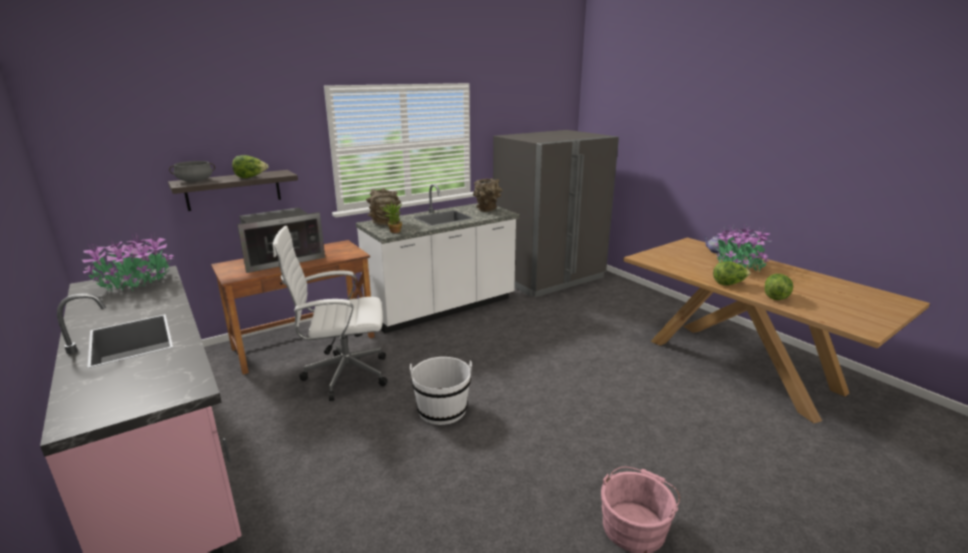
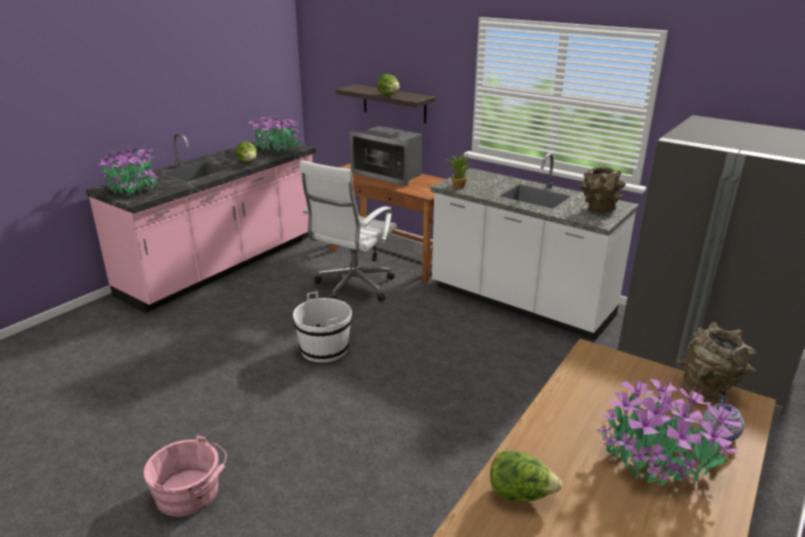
camera: 70 degrees right, 5 degrees up
grey cooking pot [169,161,215,182] -> none
white office chair [273,226,387,401] -> white office chair turned 120 degrees counterclockwise [300,160,397,302]
brown vase [366,188,401,226] -> brown vase moved to [676,322,757,401]
lettuce [713,261,751,286] -> lettuce moved to [236,141,257,162]
none -> potted plant [97,146,159,195]

